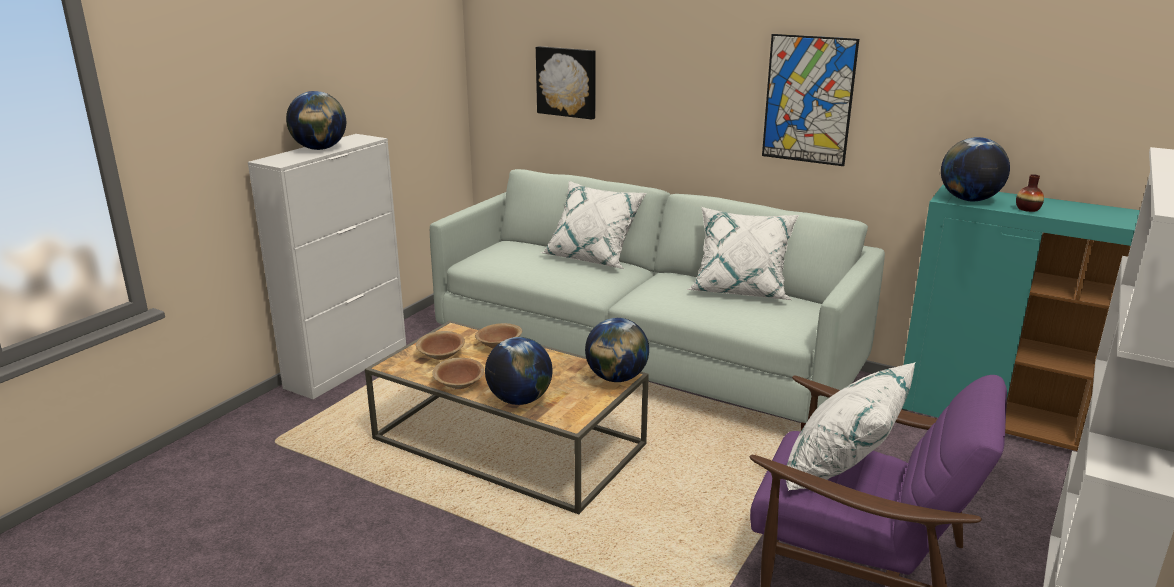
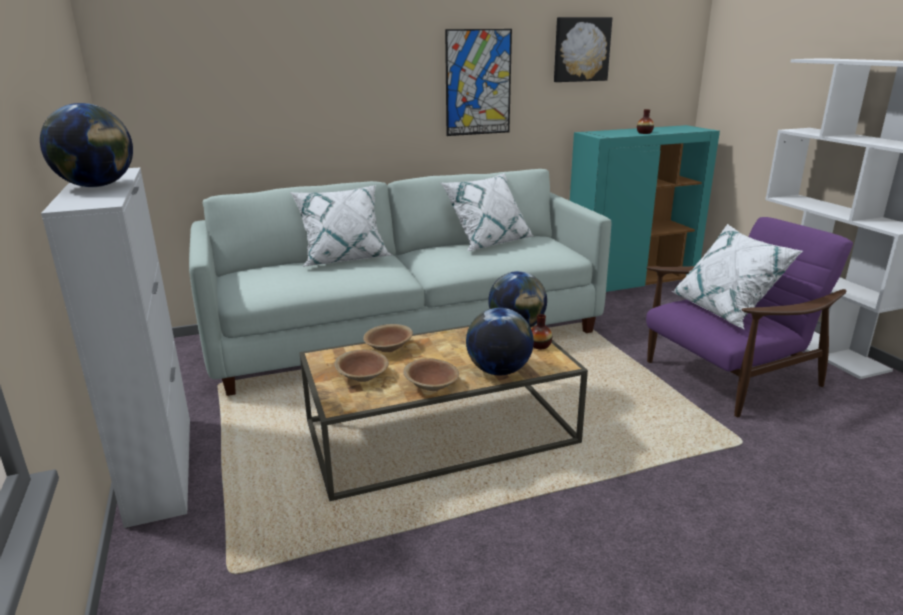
camera: 50 degrees left, 0 degrees up
picture [536,46,596,120] -> picture moved to [554,17,612,82]
globe [941,137,1010,201] -> none
none -> vase [531,314,552,349]

